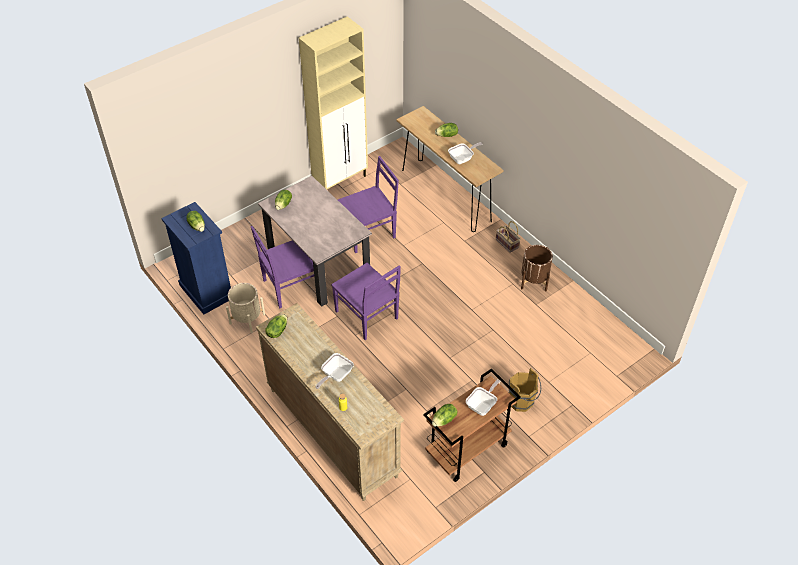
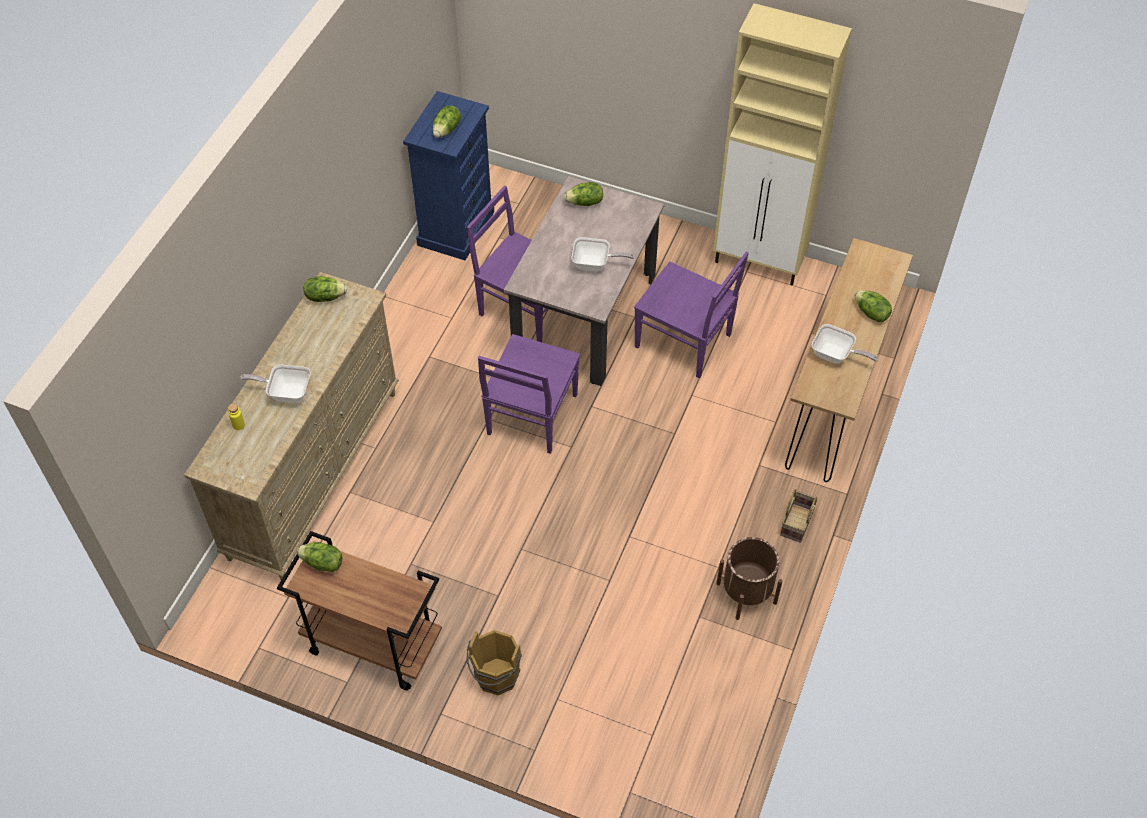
camera: 60 degrees right, 5 degrees up
beige planter [226,283,265,333] -> none
frying pan [466,379,500,416] -> frying pan moved to [571,237,634,271]

